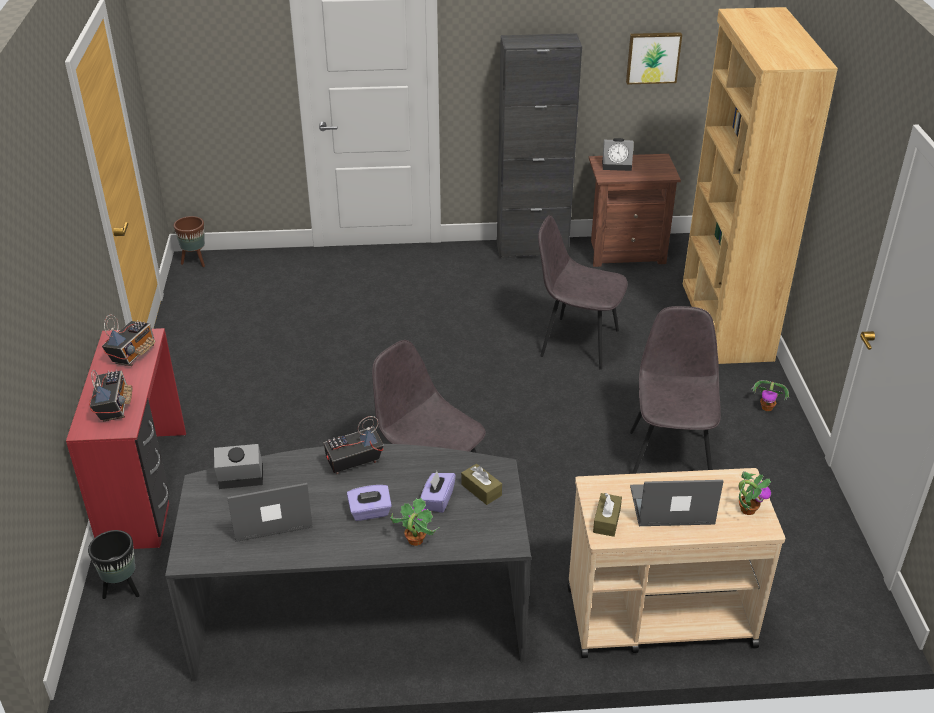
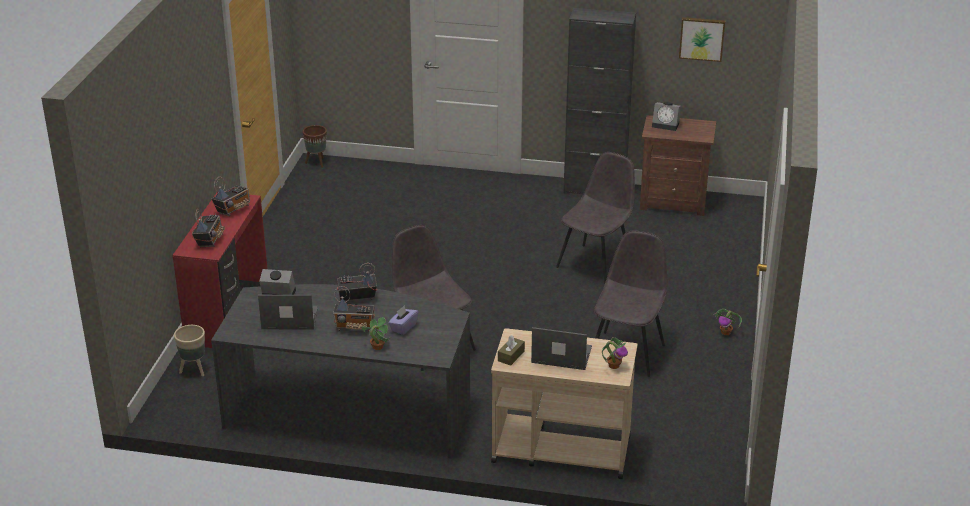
camera: 15 degrees right, 5 degrees down
black planter [88,530,140,599] -> beige planter [174,325,205,376]
purple tissue box [347,485,392,521] -> radio [333,286,375,332]
brown tissue box [461,464,502,505] -> none
grey chair [538,215,628,370] -> grey chair turned 90 degrees clockwise [556,152,635,284]
brown bookcase [683,7,838,364] -> none

